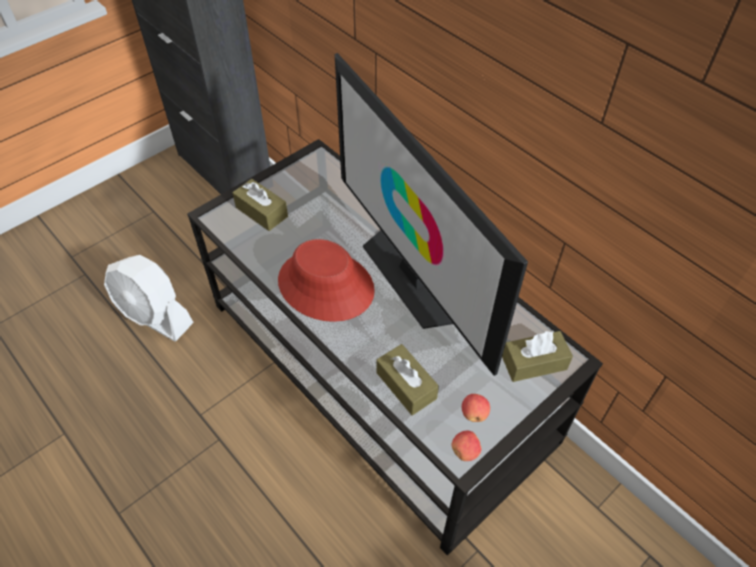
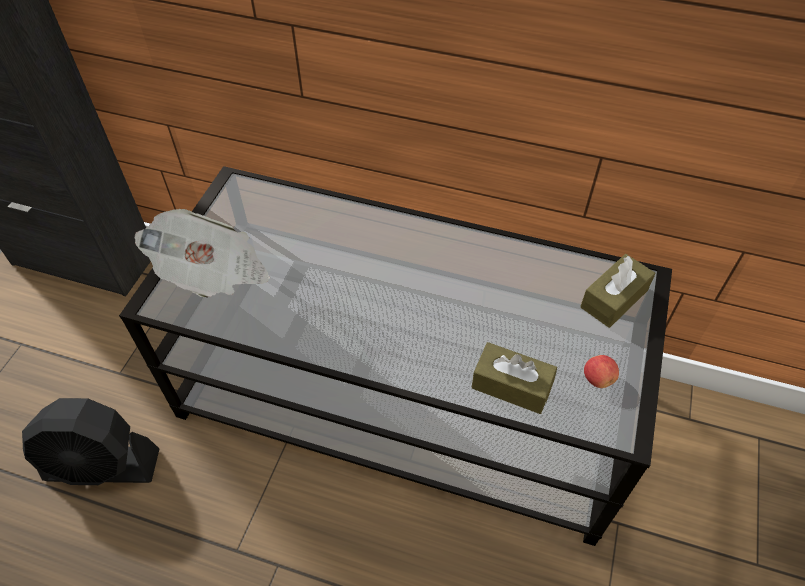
camera: 30 degrees left, 0 degrees up
white fan [104,255,194,341] -> black fan [22,398,159,485]
brown tissue box [232,179,288,231] -> newspaper [135,209,270,298]
red hat [278,239,375,322] -> none
television [335,53,528,376] -> none
apple [452,431,481,461] -> none

